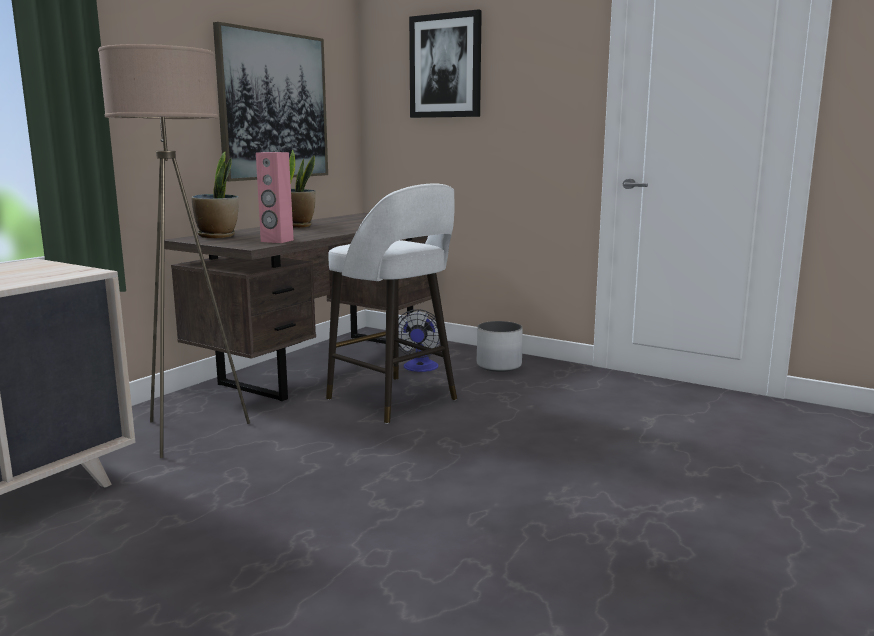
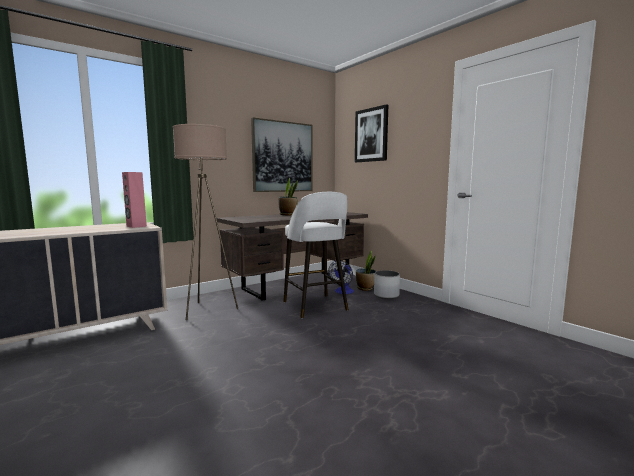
camera: 20 degrees right, 5 degrees down
potted plant [191,152,239,238] -> potted plant moved to [356,250,376,291]
pink speaker [256,152,294,243] -> pink speaker moved to [122,172,147,228]

